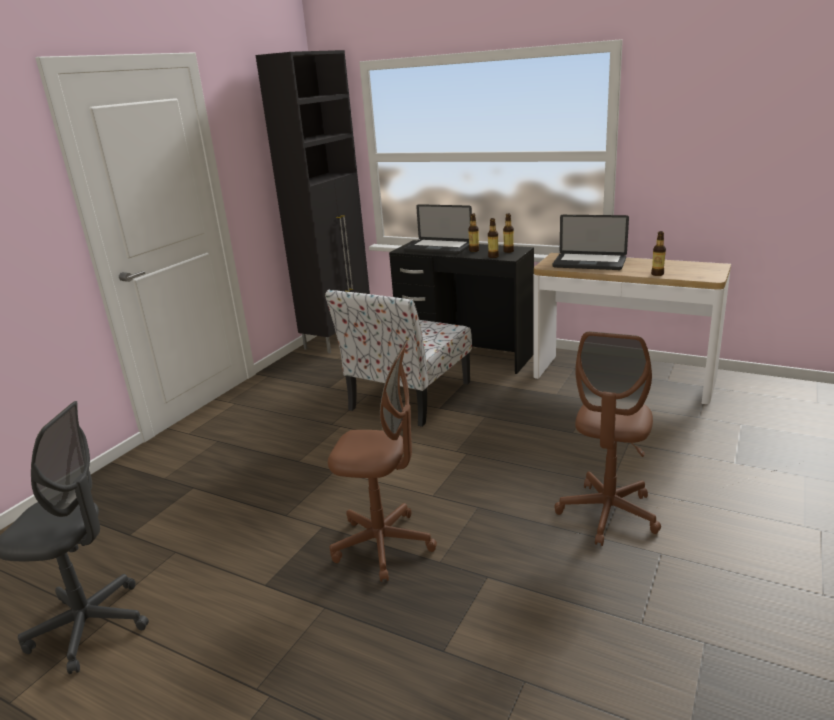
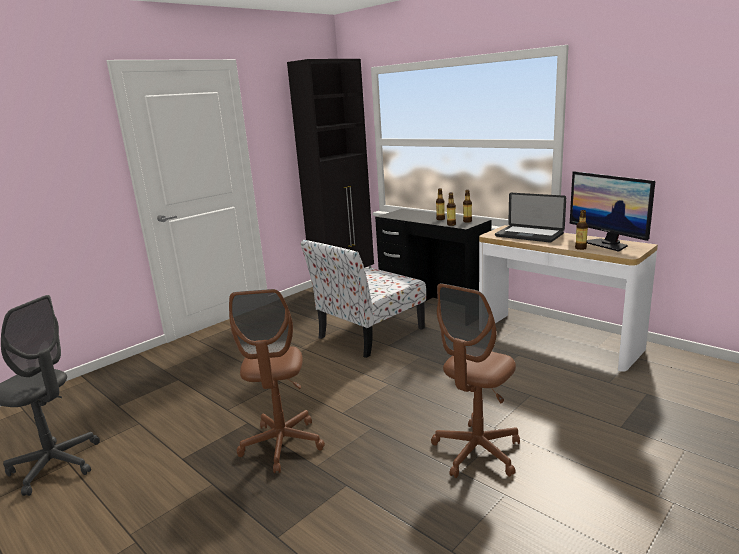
camera: 15 degrees right, 5 degrees down
brown office chair [328,340,437,582] -> brown office chair turned 60 degrees clockwise [229,289,325,473]
laptop [404,204,472,254] -> none
none -> monitor [570,171,655,252]

